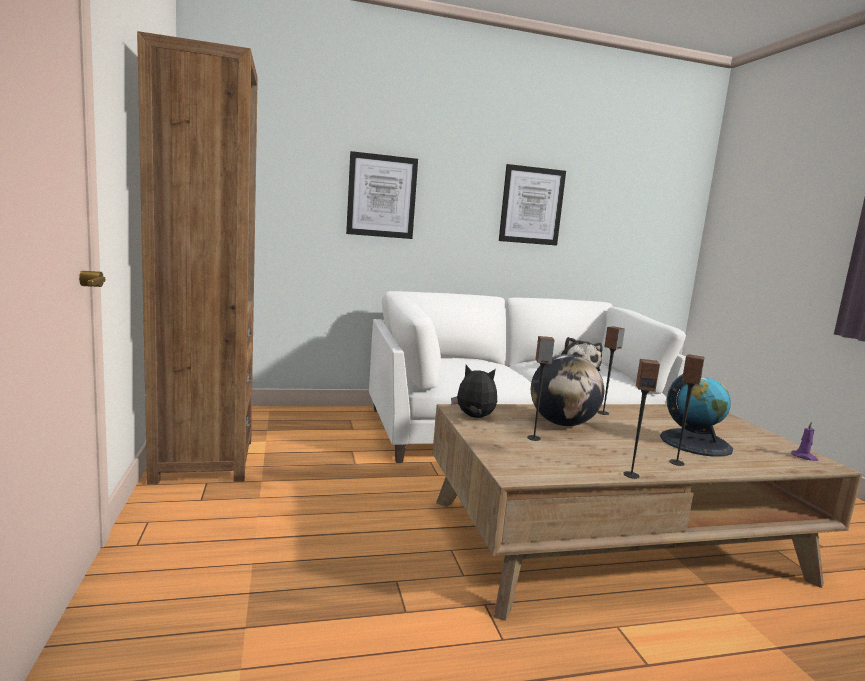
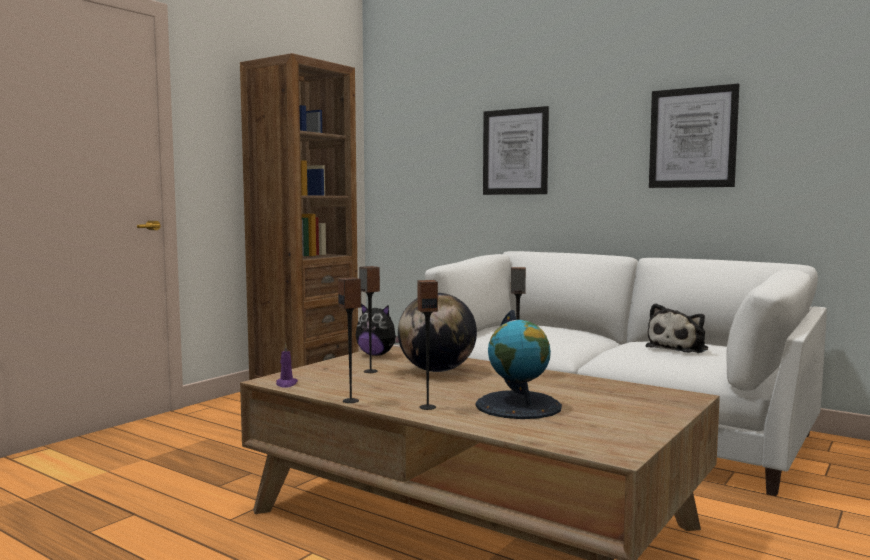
camera: 50 degrees right, 5 degrees down
plush toy [451,365,497,418] -> plush toy turned 135 degrees clockwise [356,304,399,356]
purple candle [791,421,819,461] -> purple candle moved to [276,343,298,388]

